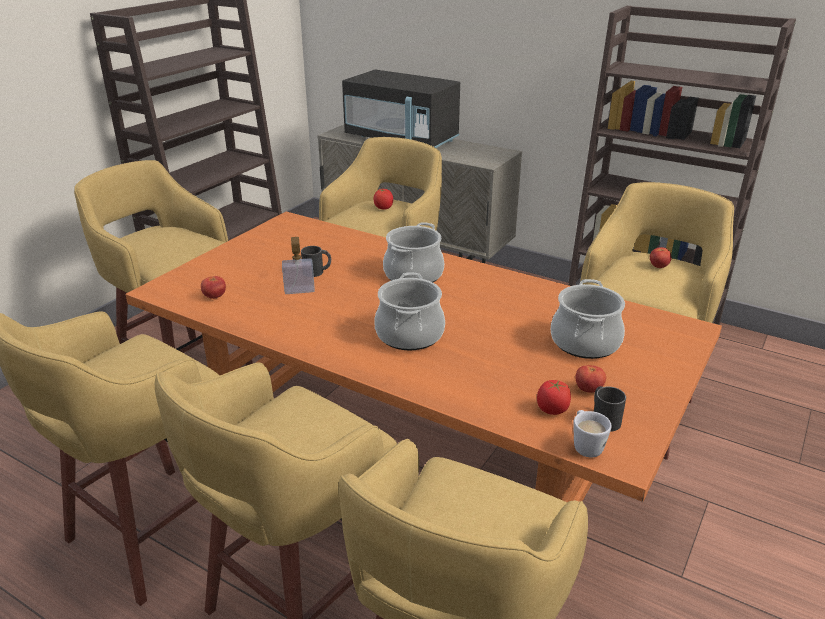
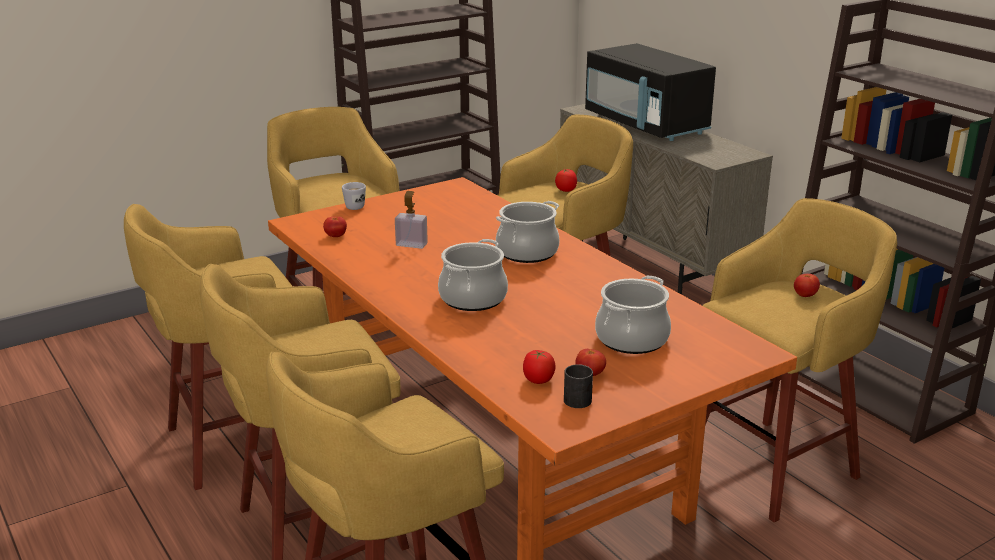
camera: 25 degrees right, 5 degrees down
black mug [301,246,331,277] -> none
white mug [573,410,612,457] -> white mug moved to [342,182,366,210]

